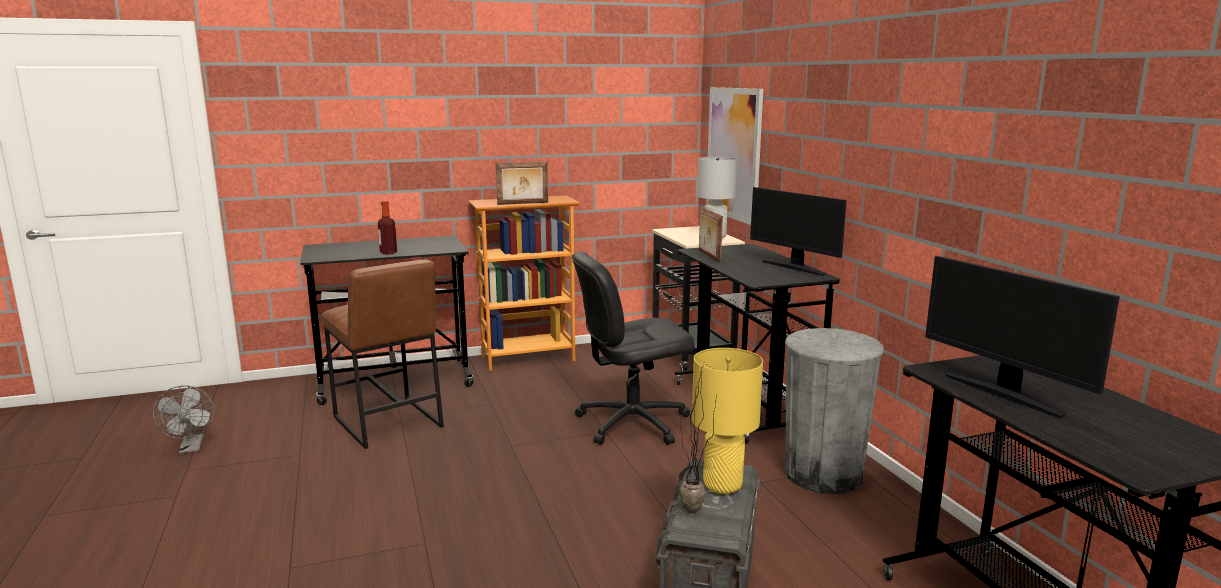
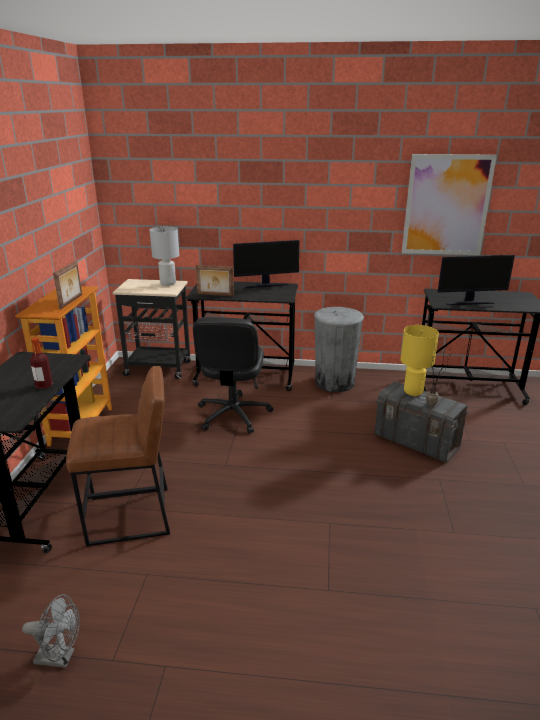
camera: 65 degrees left, 10 degrees up
picture [706,87,763,225] -> picture moved to [402,154,497,255]

